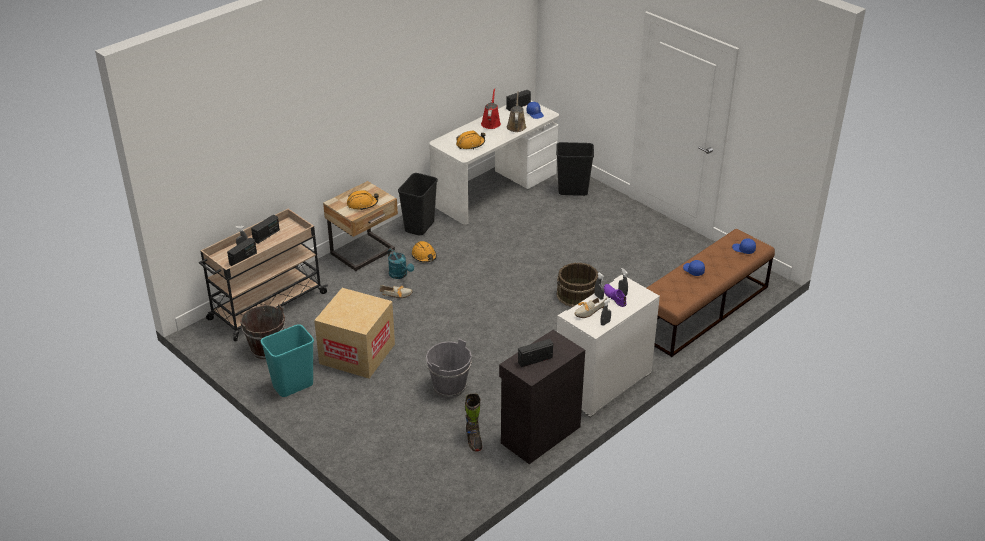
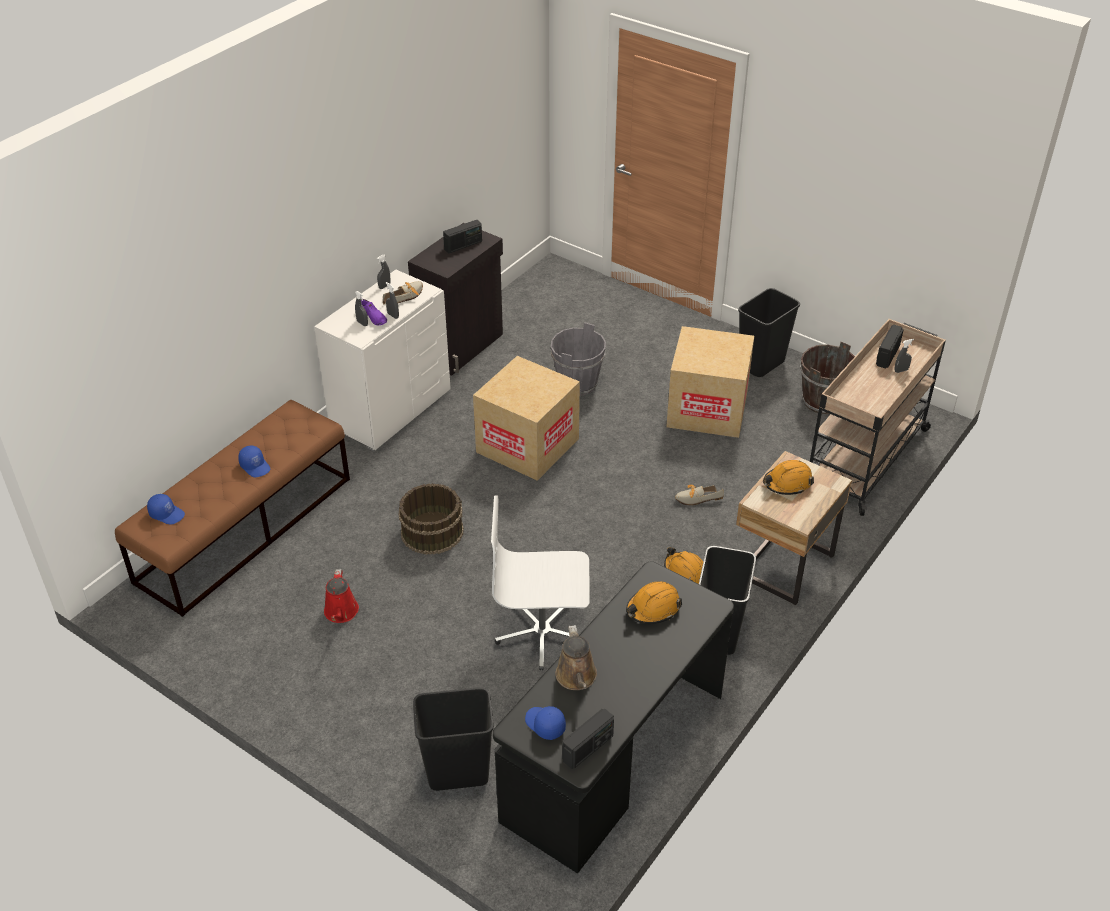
camera: 170 degrees right, 5 degrees up
radio [251,215,280,244] -> none
turquoise trash can [261,324,314,397] -> black trash can [738,288,800,377]
turquoise watering can [388,249,414,279] -> none
white desk [429,100,559,225] -> black desk [493,561,734,874]
black boot [465,393,482,452] -> none
red watering can [481,88,501,129] -> red watering can moved to [324,569,359,623]
none -> cardboard box [473,356,580,481]
none -> white office chair [491,496,590,671]

